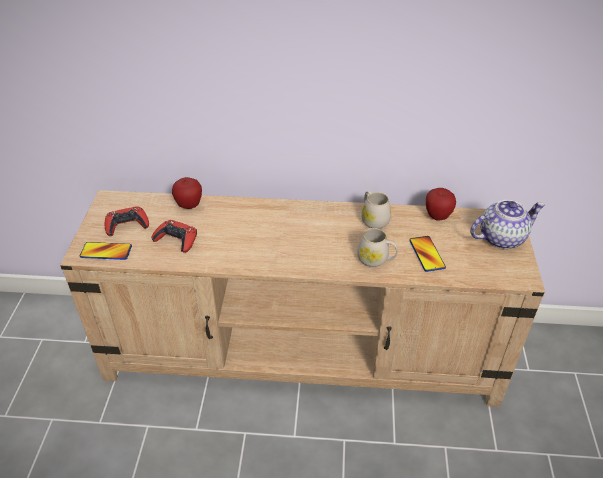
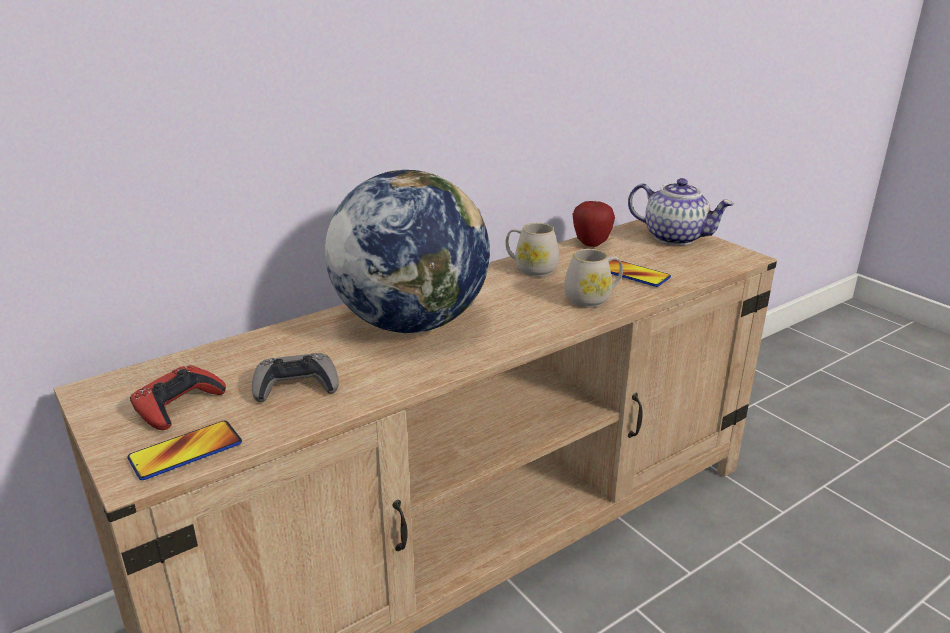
camera: 40 degrees left, 15 degrees down
red game controller [152,220,197,253] -> grey game controller [252,353,339,402]
apple [172,177,202,209] -> none
teapot [470,200,545,249] -> teapot turned 90 degrees clockwise [628,178,734,245]
none -> globe [325,170,490,333]

